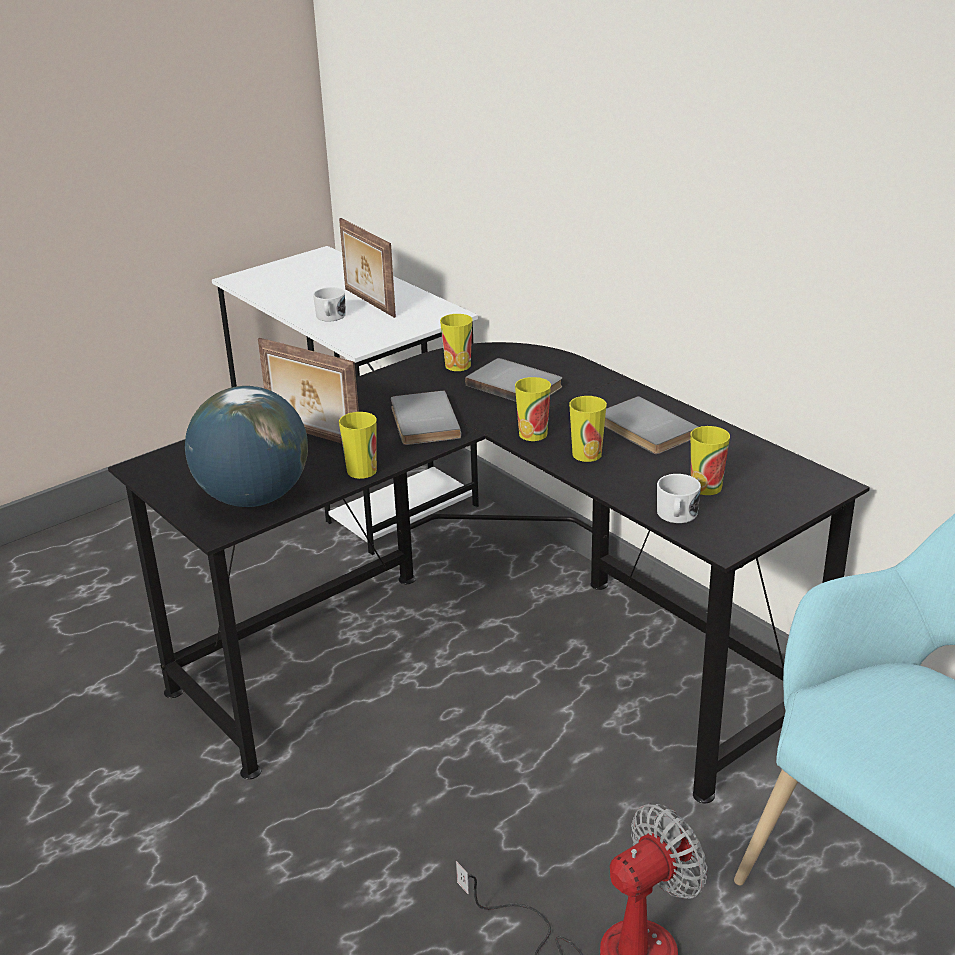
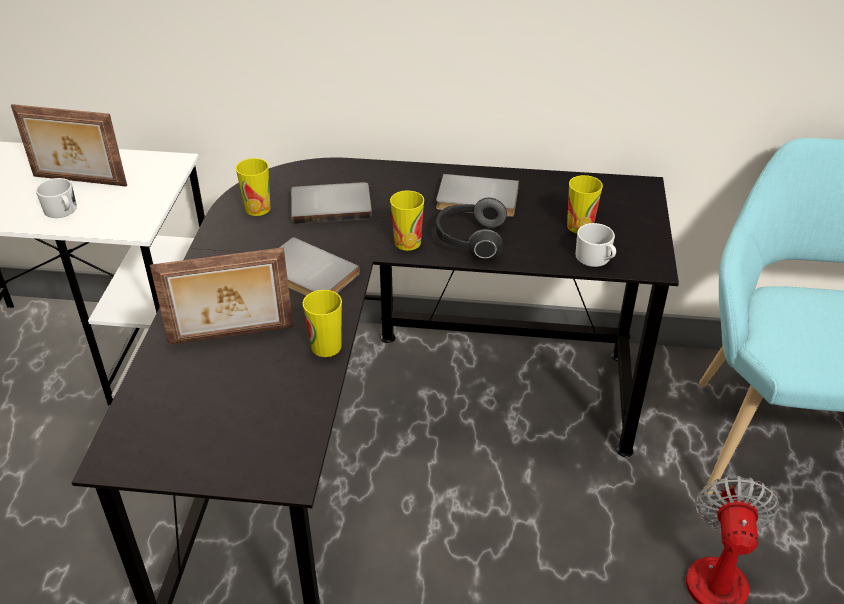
camera: 45 degrees left, 10 degrees up
globe [185,386,308,507] -> none
cup [569,396,607,462] -> headphones [436,197,507,260]

